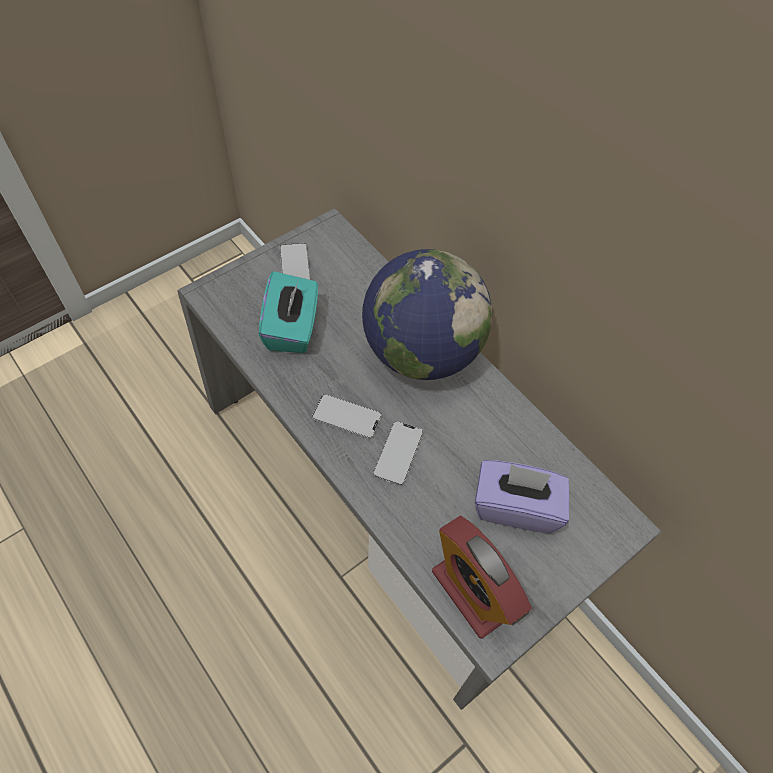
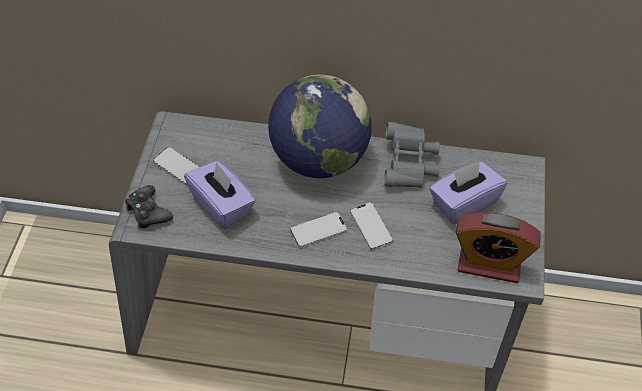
camera: 40 degrees left, 5 degrees down
turquoise tissue box [259,271,318,353] -> purple tissue box [184,161,256,229]
none -> black game controller [125,185,173,229]
none -> grey binoculars [384,122,440,188]

